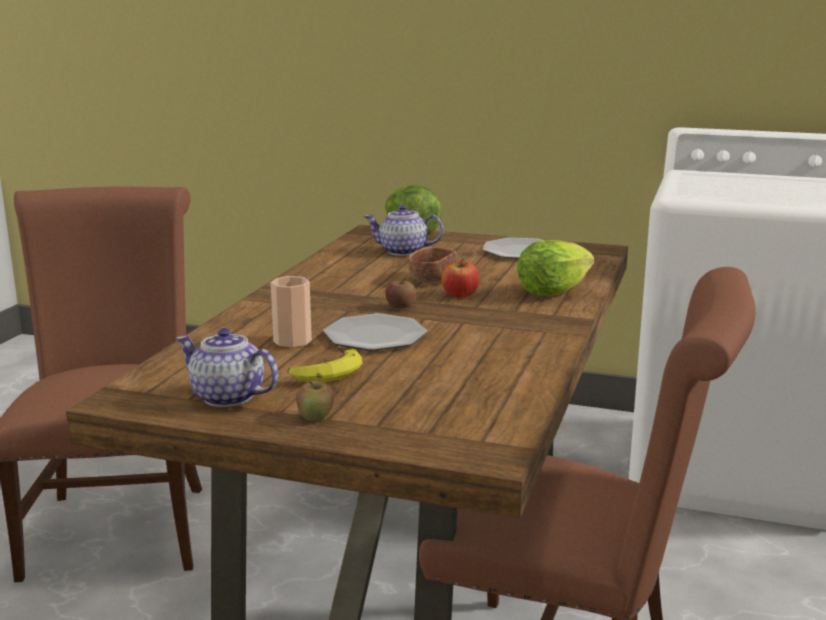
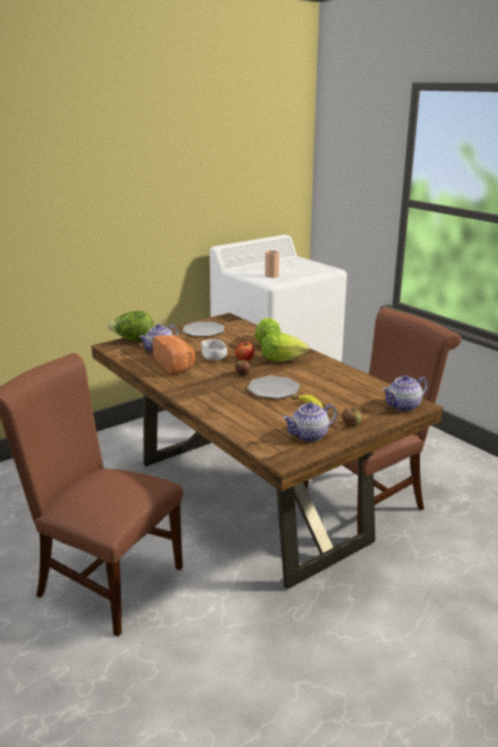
camera: 55 degrees left, 5 degrees up
cup [271,276,312,348] -> cup moved to [265,250,279,278]
brown bowl [408,247,456,283] -> white bowl [201,339,227,361]
none -> bread [152,335,195,374]
none -> lettuce [261,332,309,362]
none -> teapot [382,375,428,411]

